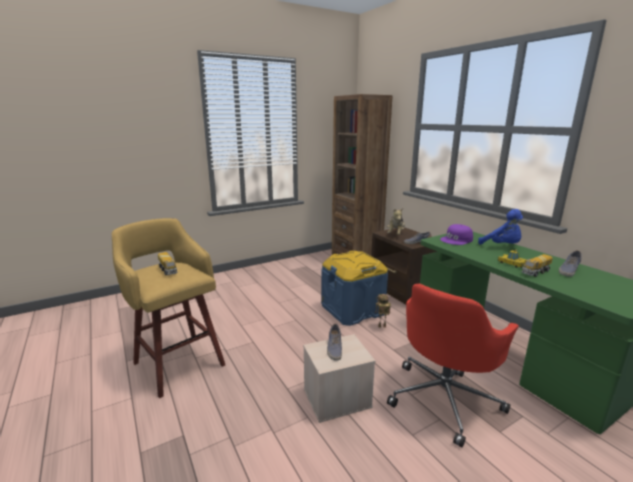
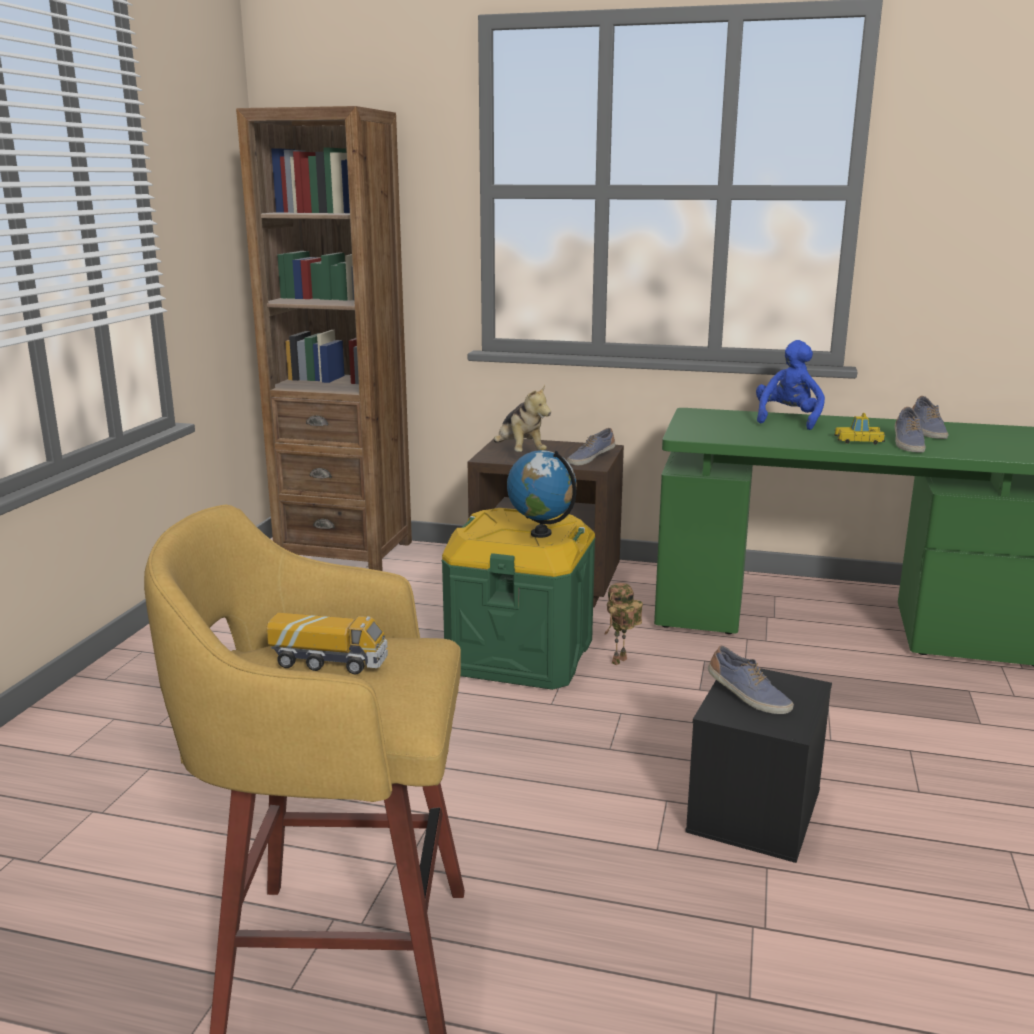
camera: 45 degrees left, 0 degrees up
beige storage box [303,334,376,423] -> black storage box [685,668,832,863]
blue storage box [321,251,388,326] -> green storage box [441,508,595,690]
red office chair [387,284,519,447] -> none
purple cap [440,224,473,245] -> none
blue plush toy [478,209,523,245] -> blue plush toy turned 75 degrees counterclockwise [756,340,825,430]
toy truck [522,254,553,277] -> shoe [895,407,926,453]
none -> globe [507,450,577,538]

